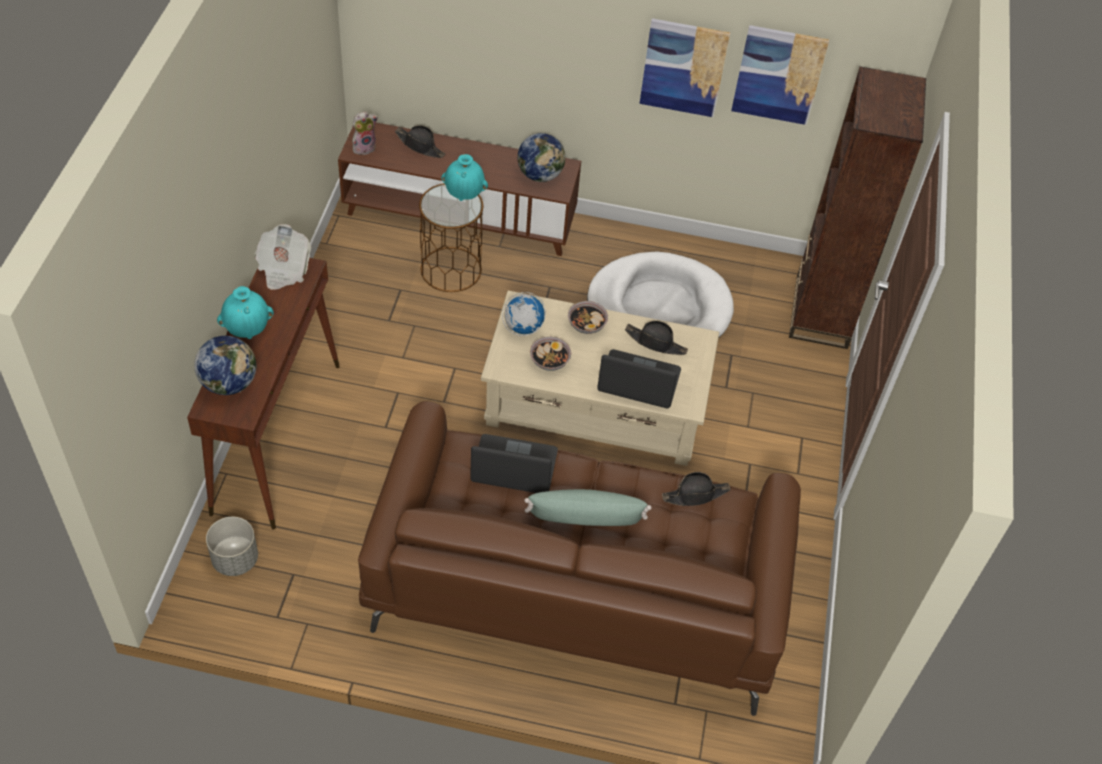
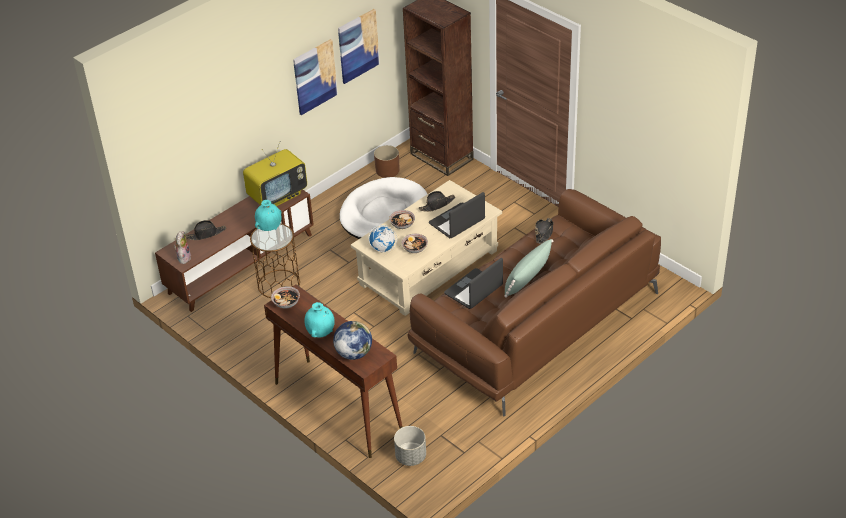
camera: 50 degrees left, 10 degrees down
newspaper [254,224,311,290] -> bowl [271,286,300,309]
globe [517,133,566,182] -> television [243,141,307,206]
none -> brown planter [374,145,399,178]

